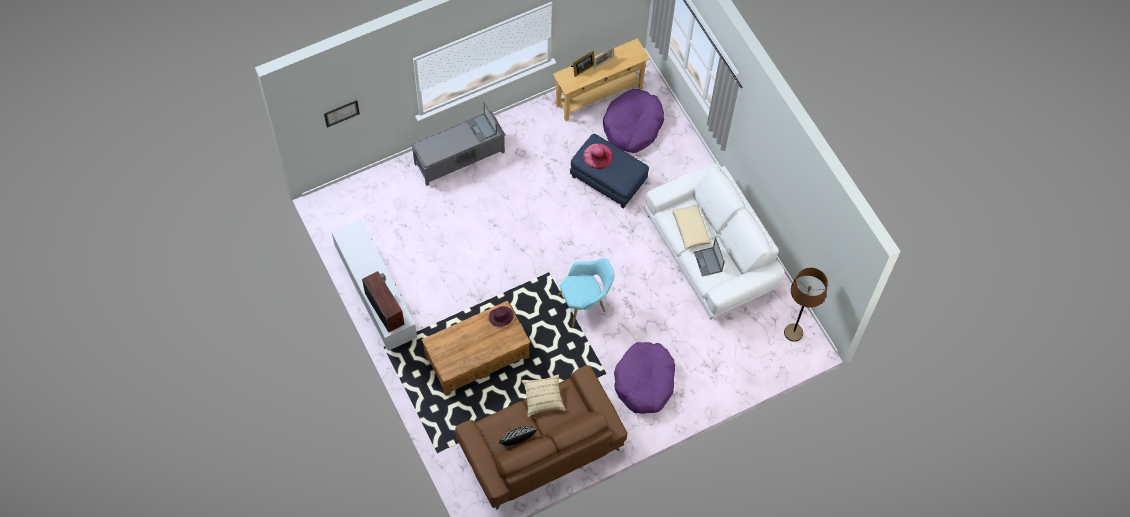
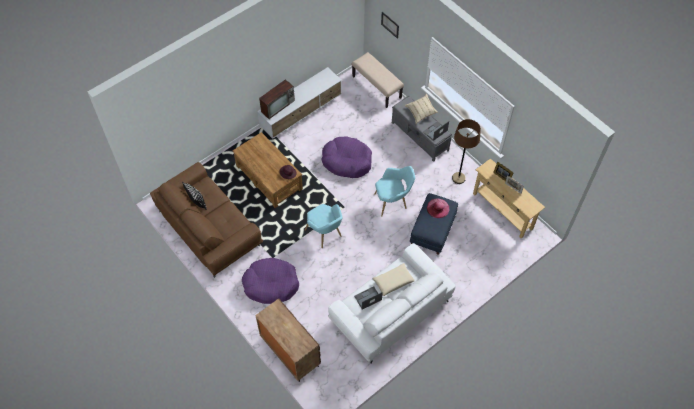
camera: 80 degrees right, 5 degrees down
beige pillow [521,374,565,417] -> beige pillow moved to [405,94,438,124]
purple dog bed [603,89,664,153] -> purple dog bed moved to [321,136,372,178]
brown floor lamp [784,268,828,342] -> brown floor lamp moved to [452,119,481,184]
none -> brown cabinet [255,298,321,382]
none -> beige bench [352,52,404,108]
none -> turquoise armchair [374,166,415,217]

